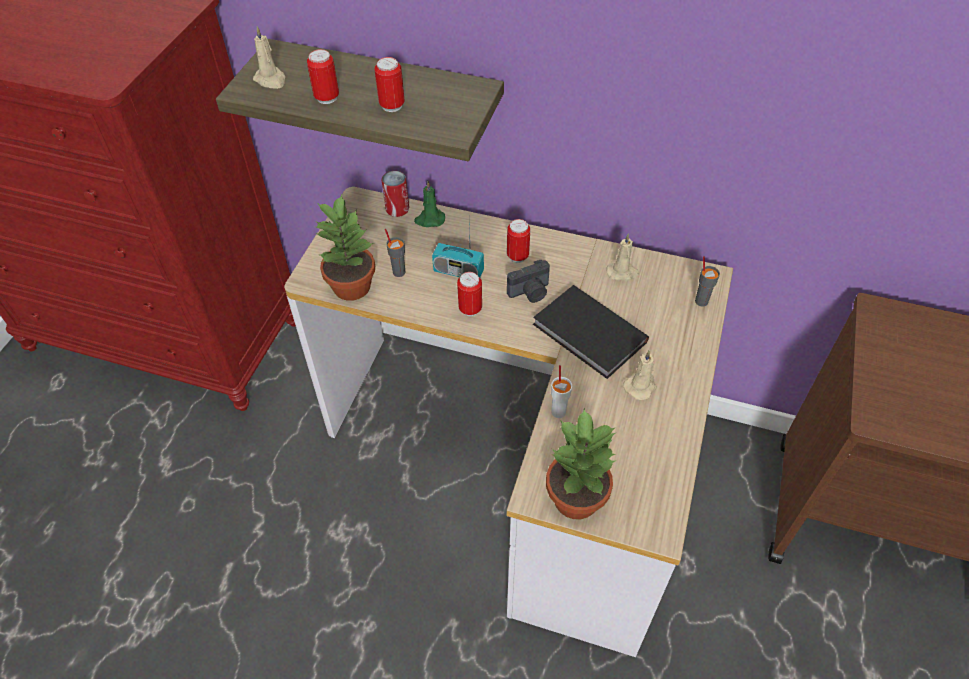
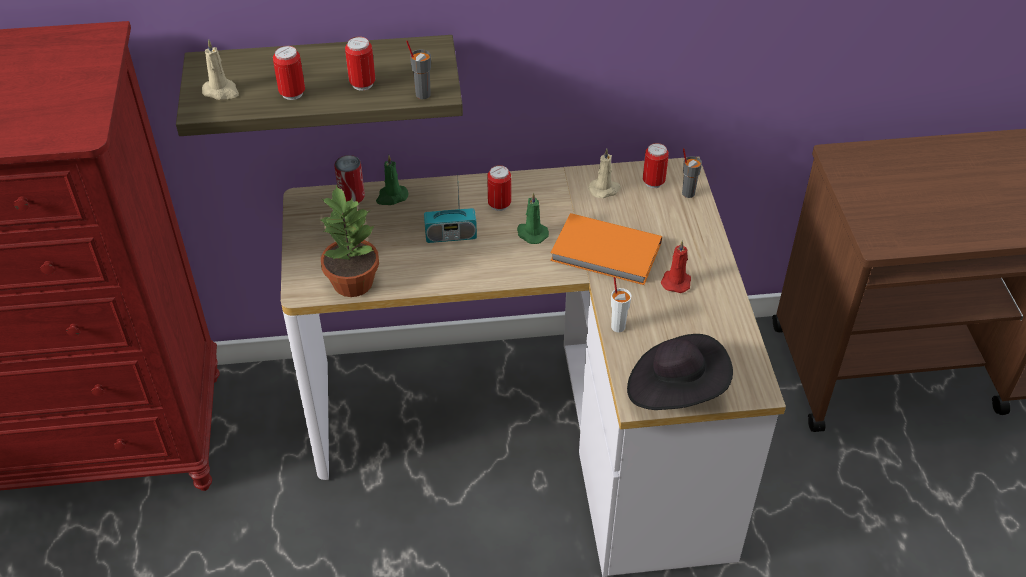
camera: 25 degrees left, 5 degrees down
grey cup [385,229,406,277] -> grey cup moved to [406,40,431,99]
can [457,272,482,316] -> can moved to [643,143,669,188]
camera [507,260,550,303] -> green candle [517,192,549,244]
black book [533,285,649,379] -> orange book [550,213,662,285]
potted plant [546,408,617,519] -> black hat [627,334,733,410]
beige candle [623,350,657,400] -> red candle [661,240,691,293]

